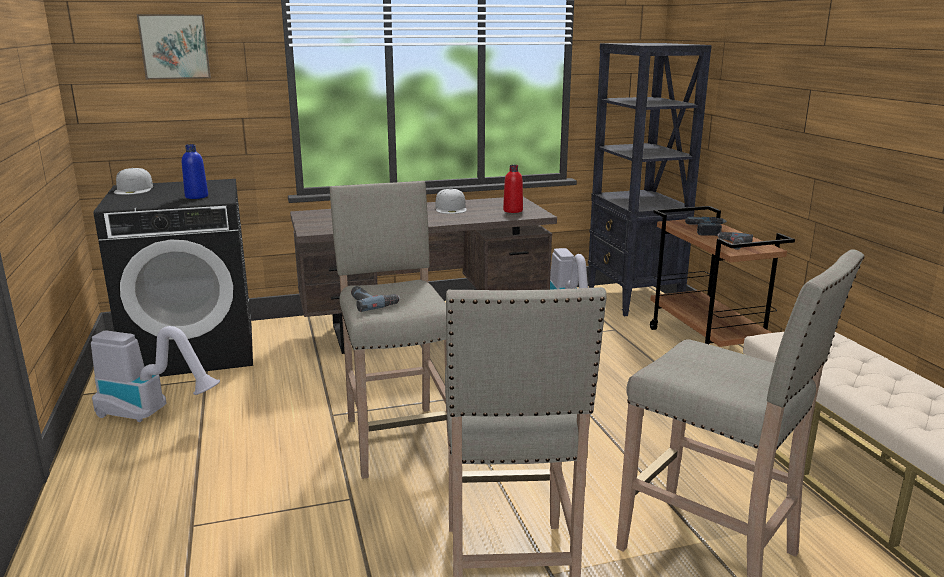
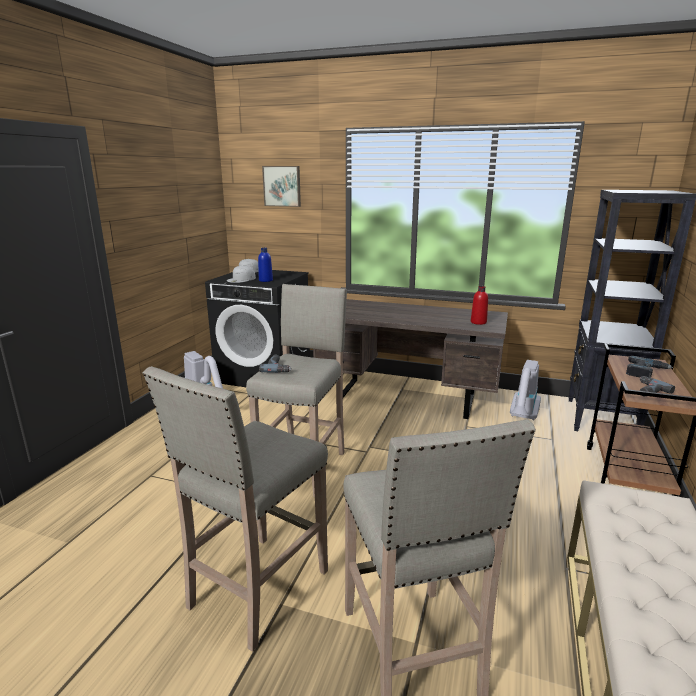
camera: 35 degrees right, 0 degrees up
white cap [435,189,467,214] -> white cap moved to [227,266,256,283]

